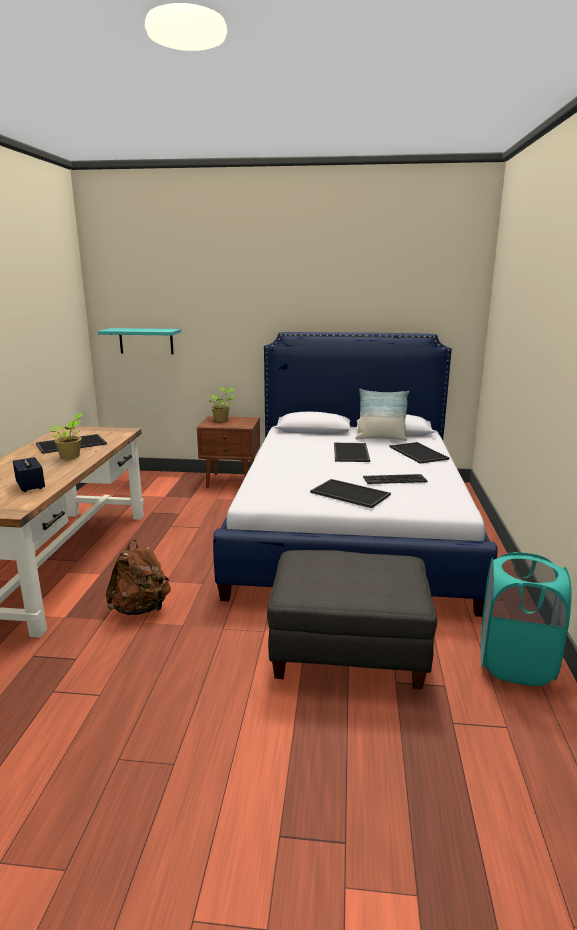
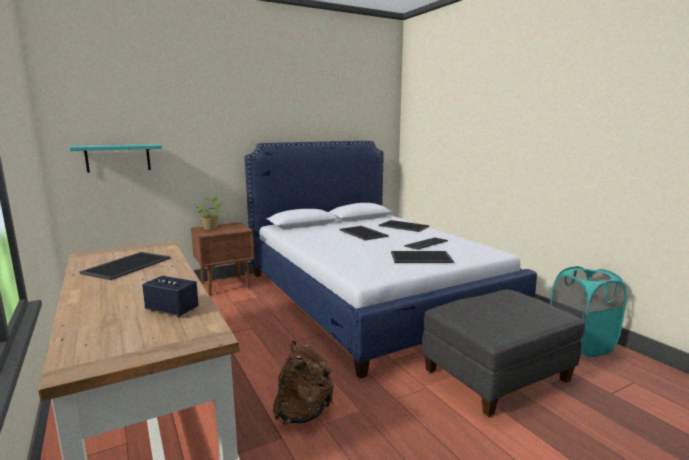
camera: 35 degrees left, 5 degrees down
potted plant [49,413,82,459] -> none
pillow [355,389,410,441] -> none

